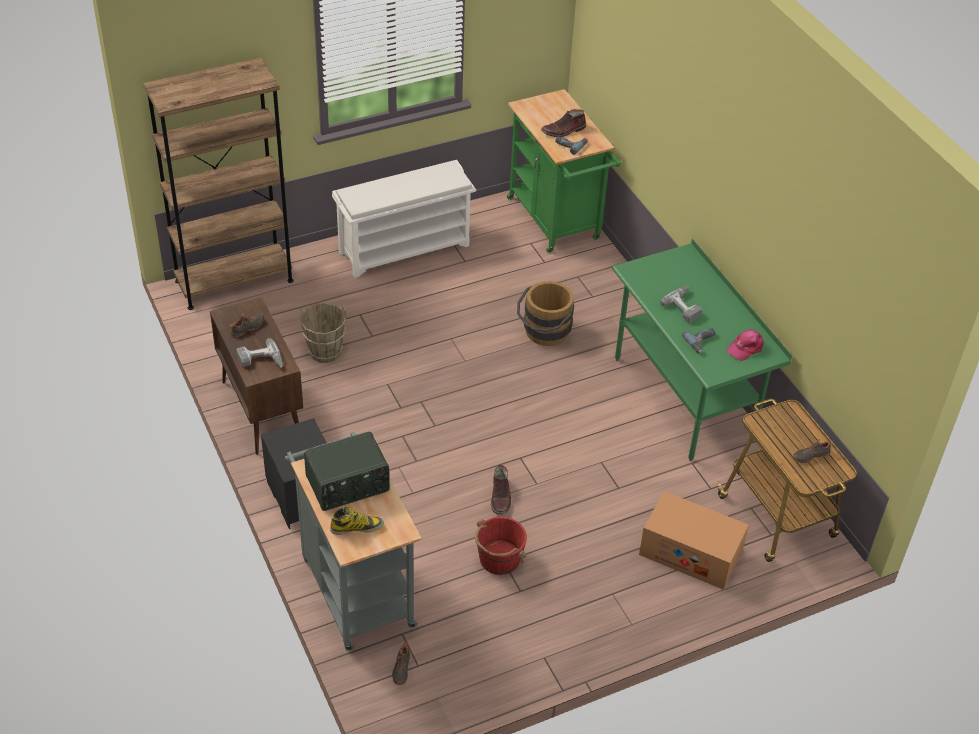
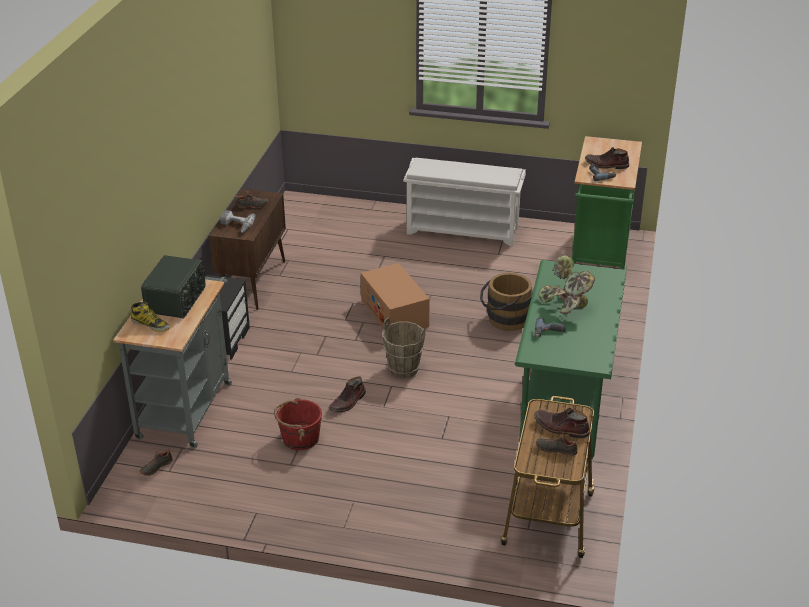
camera: 40 degrees right, 10 degrees down
brown bookcase [143,57,293,310] -> none
brown bucket [300,303,346,363] -> brown bucket moved to [382,318,425,378]
radio [304,432,390,511] -> radio turned 90 degrees counterclockwise [141,255,206,318]
cardboard box [639,491,749,590] -> cardboard box moved to [361,263,429,329]
power drill [660,286,702,323] -> potted plant [538,255,595,314]
pink cap [727,329,764,361] -> none
none -> brown boot [534,408,590,438]

